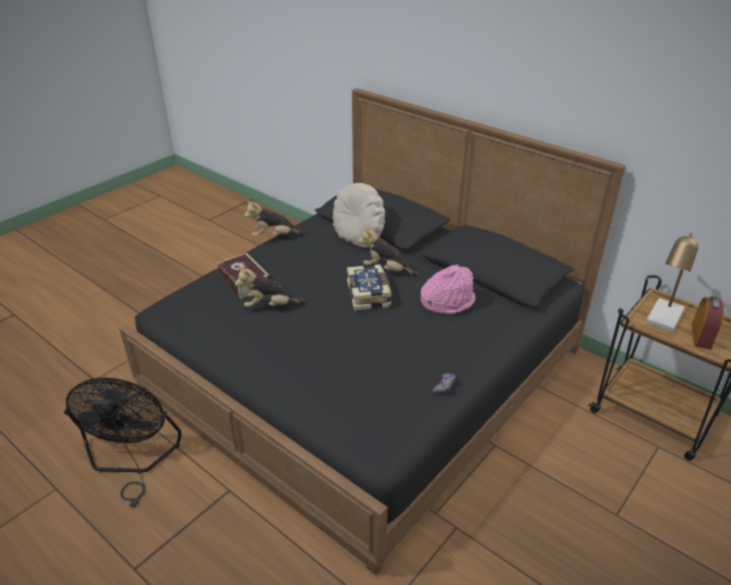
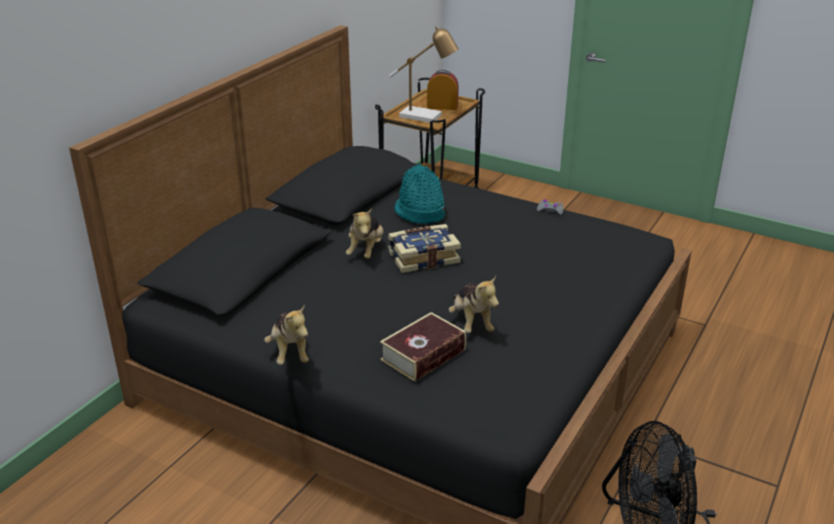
camera: 100 degrees left, 5 degrees down
beige pillow [333,183,385,248] -> none
pink hat [421,264,476,314] -> turquoise hat [394,165,445,224]

